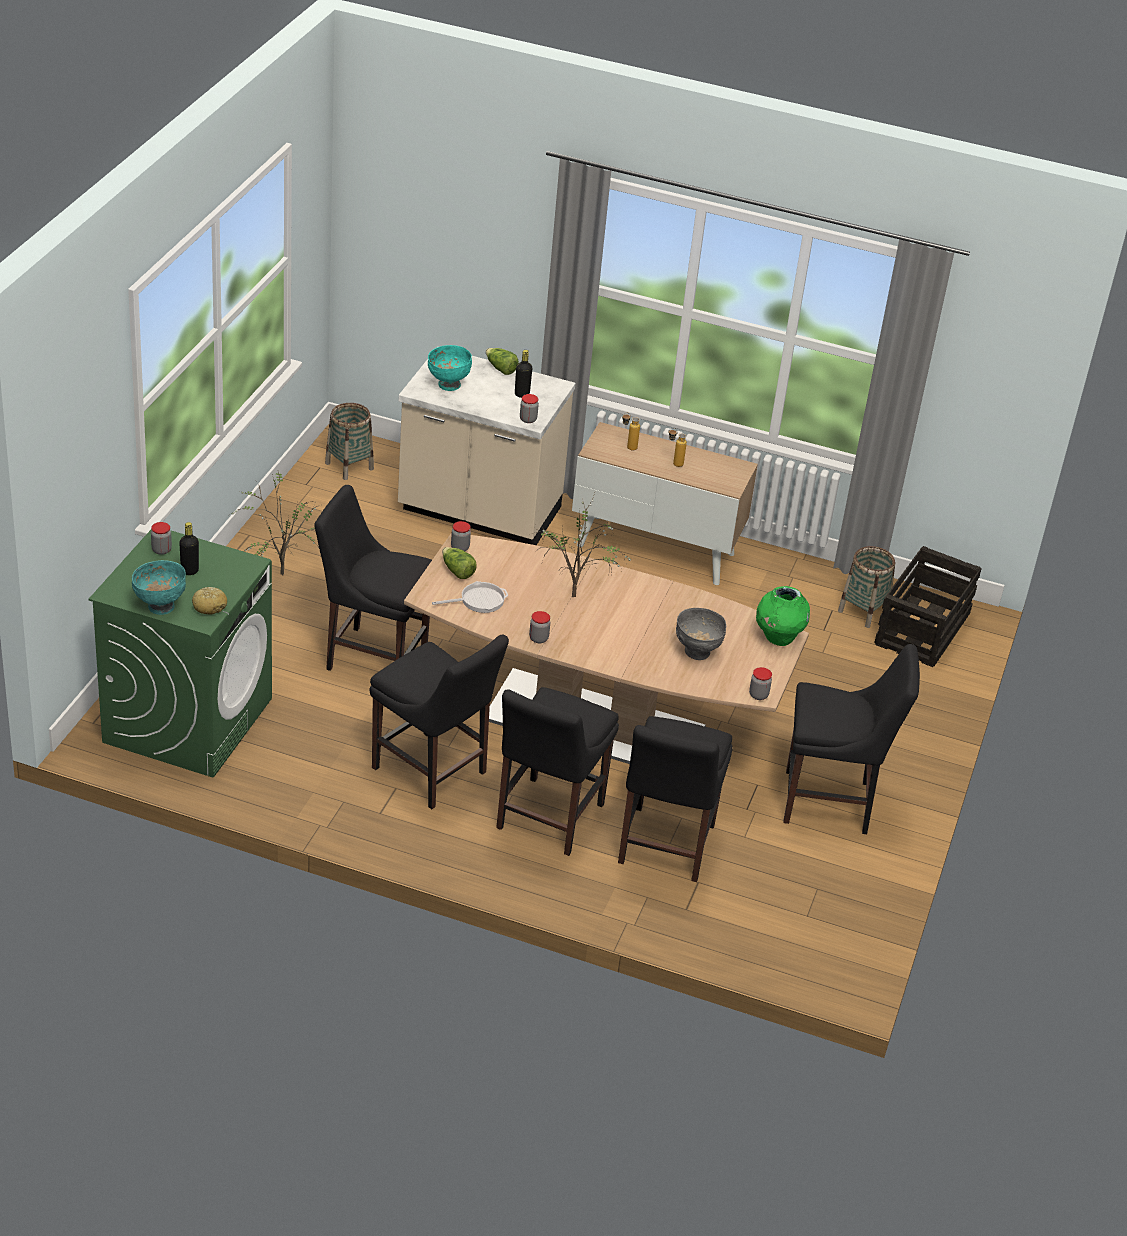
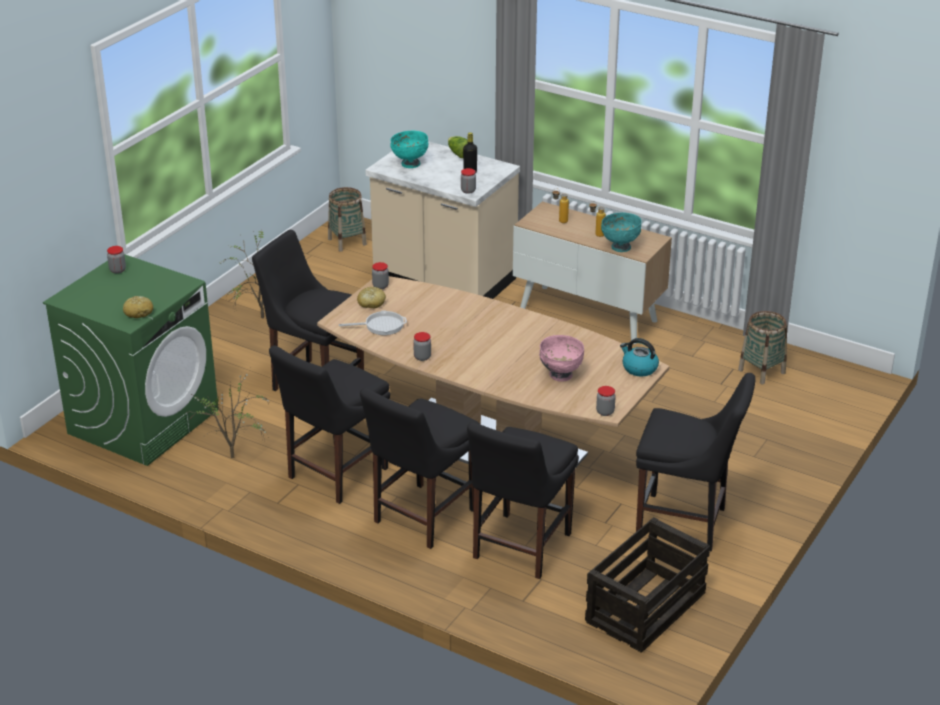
camera: 15 degrees right, 5 degrees down
turquoise bowl [132,560,186,615] -> turquoise bowl moved to [601,213,642,252]
black bottle [179,522,199,575] -> none
black chair [370,634,509,809] -> black chair turned 75 degrees clockwise [269,345,390,504]
lettuce [442,547,476,579] -> bread [357,287,386,309]
potted plant [534,490,631,597] -> potted plant moved to [185,370,269,458]
grey bowl [676,608,726,660] -> pink bowl [539,335,584,382]
green vase [756,586,810,646] -> kettle [620,338,659,376]
crate [874,546,982,667] -> crate moved to [585,517,710,652]

